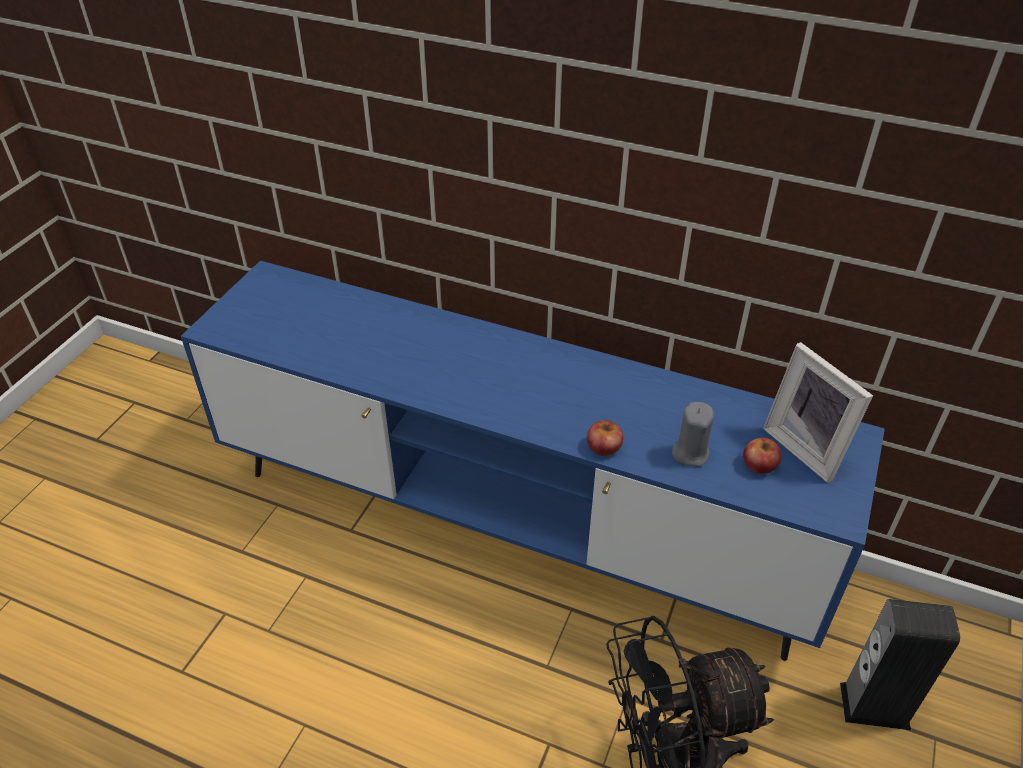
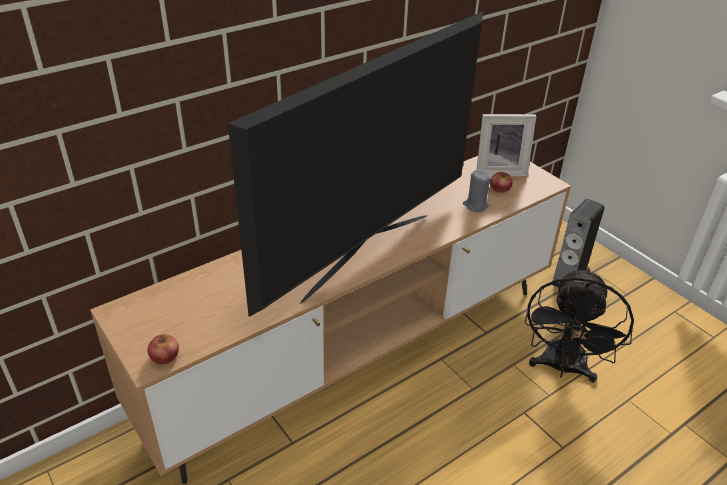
camera: 60 degrees left, 5 degrees down
blue tv stand [181,261,885,661] -> brown tv stand [90,156,571,484]
apple [587,420,623,456] -> apple moved to [147,334,179,364]
none -> television [228,11,483,317]

